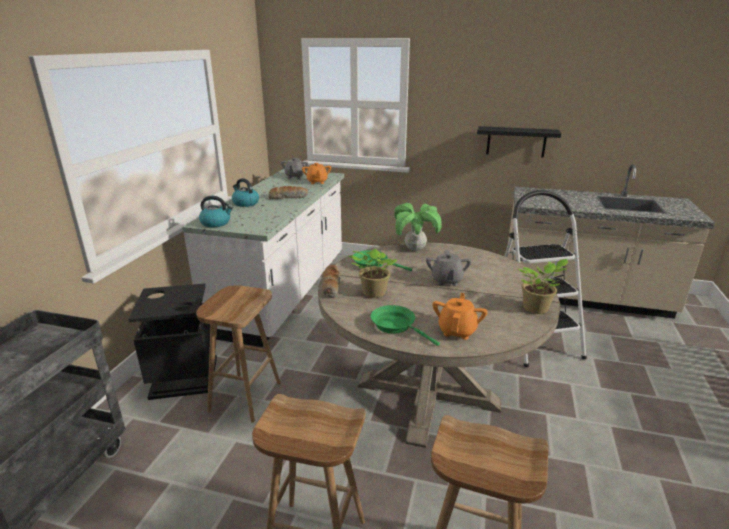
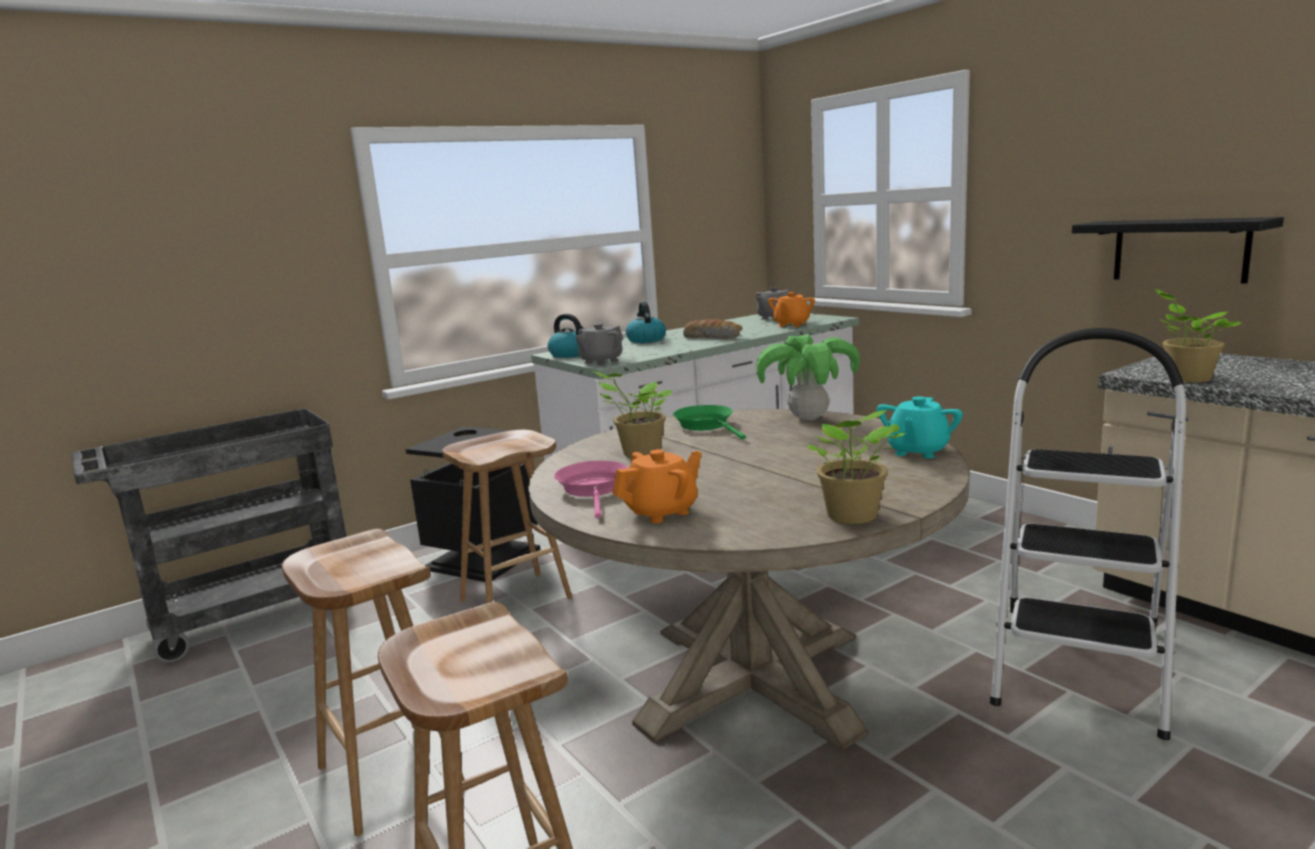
camera: 40 degrees right, 10 degrees down
bread [322,265,340,298] -> none
green frying pan [371,305,440,346] -> pink frying pan [554,461,628,519]
grey teapot [426,250,471,286] -> grey teapot moved to [575,323,623,365]
none -> turquoise teapot [877,397,963,459]
none -> potted plant [1155,289,1242,382]

